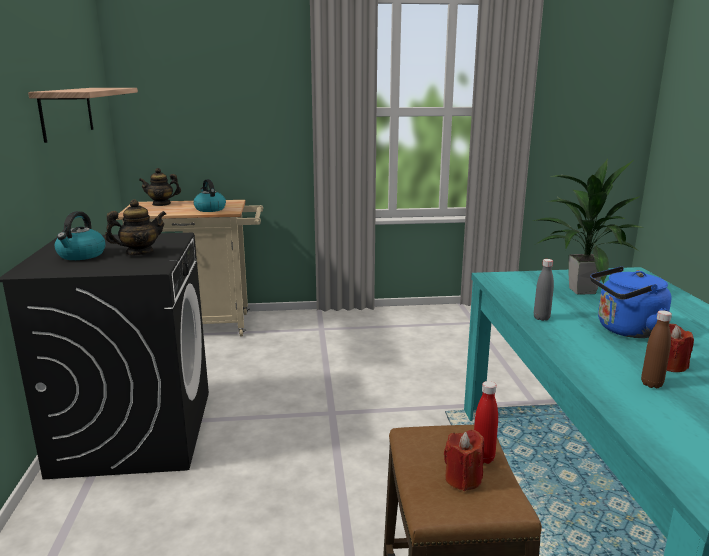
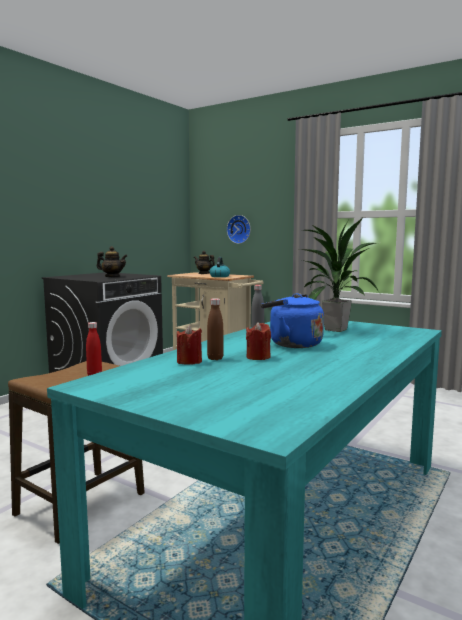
camera: 40 degrees right, 10 degrees down
shelf [28,88,138,143] -> none
kettle [55,211,106,260] -> none
red candle [444,430,484,491] -> red candle moved to [177,325,202,365]
none -> wall clock [227,215,251,244]

